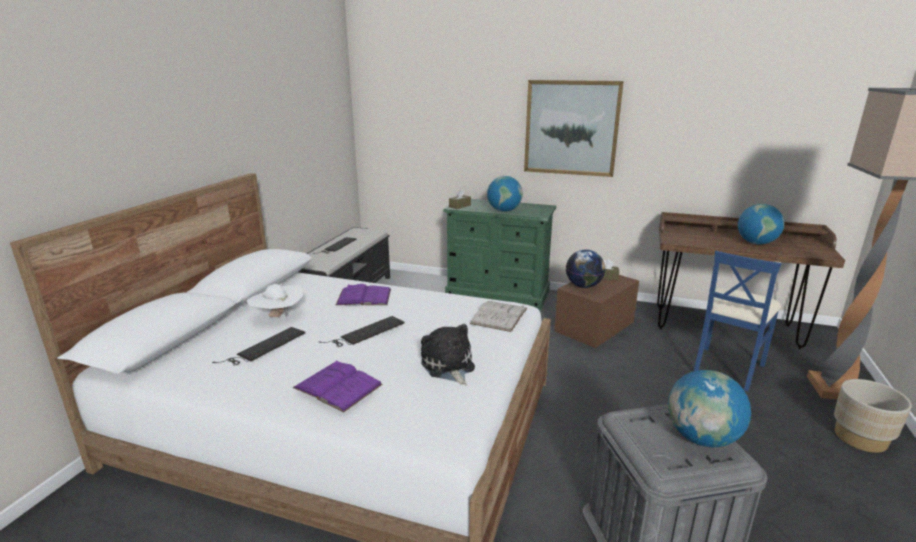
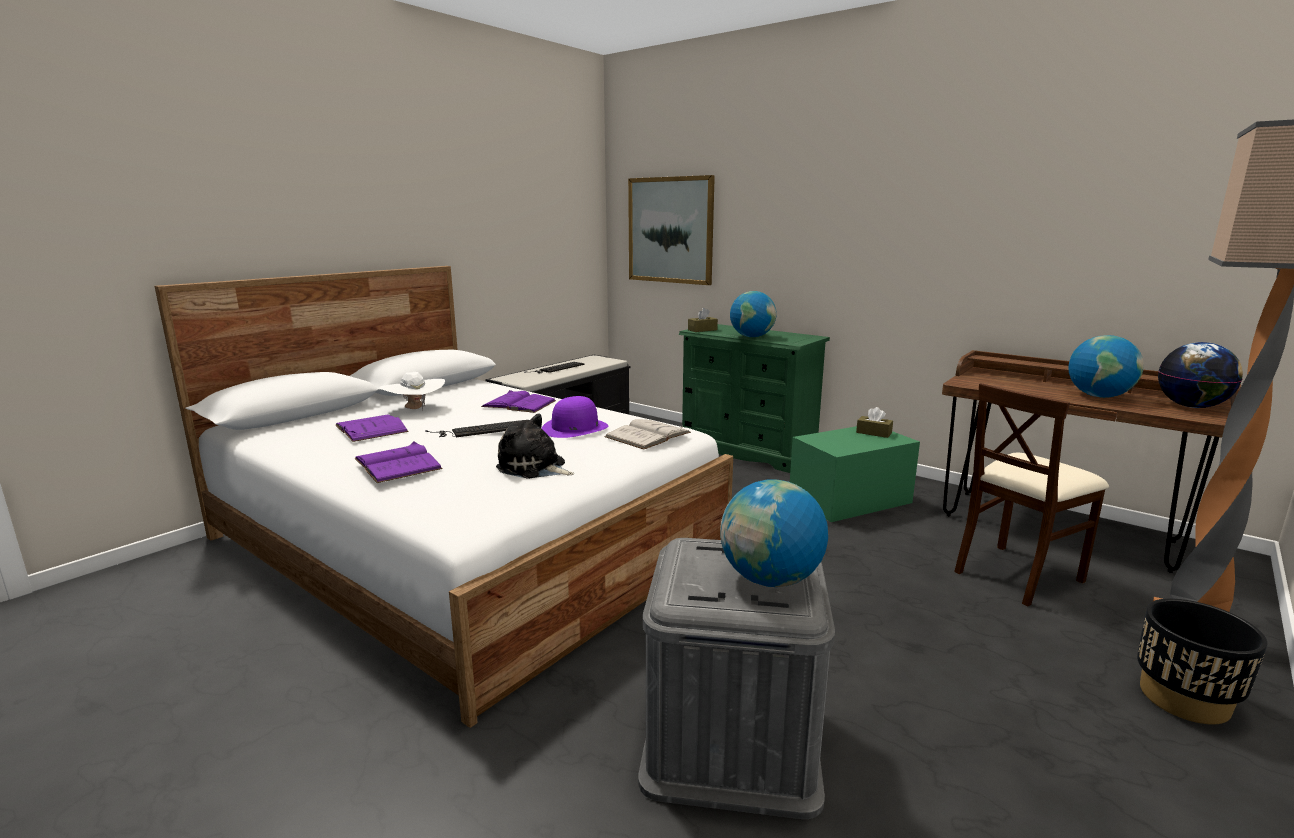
camera: 20 degrees right, 5 degrees down
keyboard [212,327,305,366] -> purple book [336,414,409,442]
plush toy [421,324,475,385] -> plush toy turned 60 degrees counterclockwise [496,413,575,479]
picture [524,80,624,177] -> picture moved to [628,175,715,285]
brown storage box [554,275,639,348] -> green storage box [790,426,920,522]
globe [566,249,605,288] -> globe moved to [1158,342,1243,408]
blue chair [694,251,782,391] -> beige chair [954,383,1109,606]
beige planter [834,379,912,453] -> black planter [1137,599,1267,725]
none -> purple hat [541,396,608,438]

